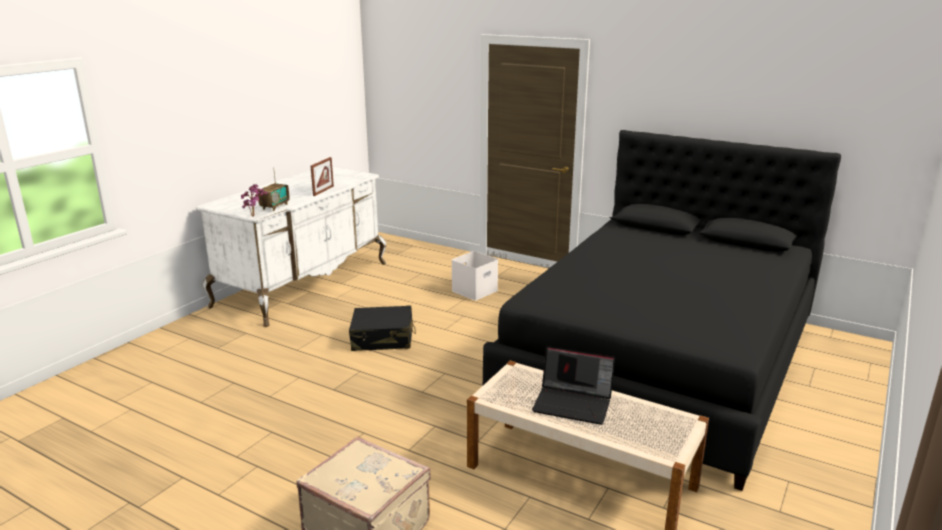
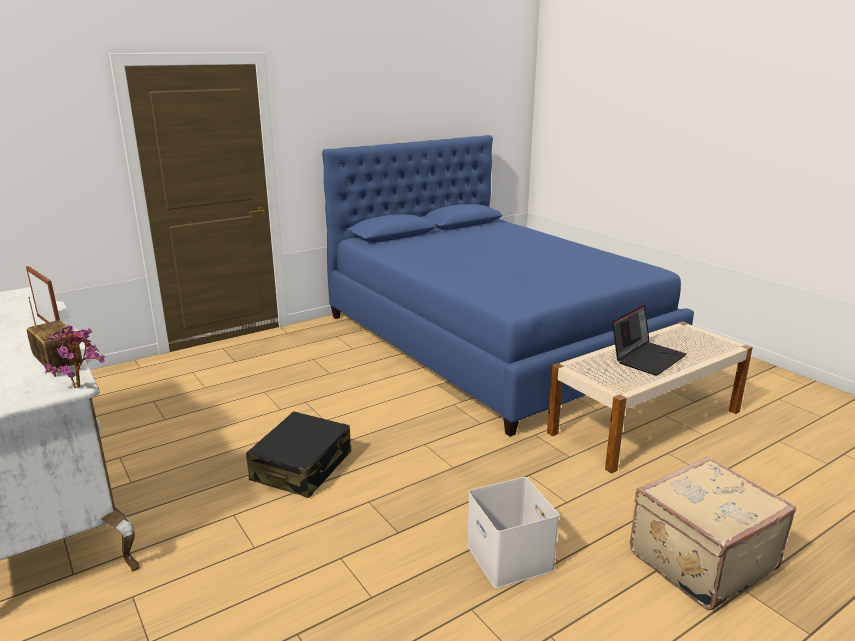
camera: 65 degrees left, 0 degrees up
white storage box [451,251,498,301] -> white storage box moved to [467,477,559,588]
black bed [483,130,841,491] -> blue bed [322,135,694,437]

